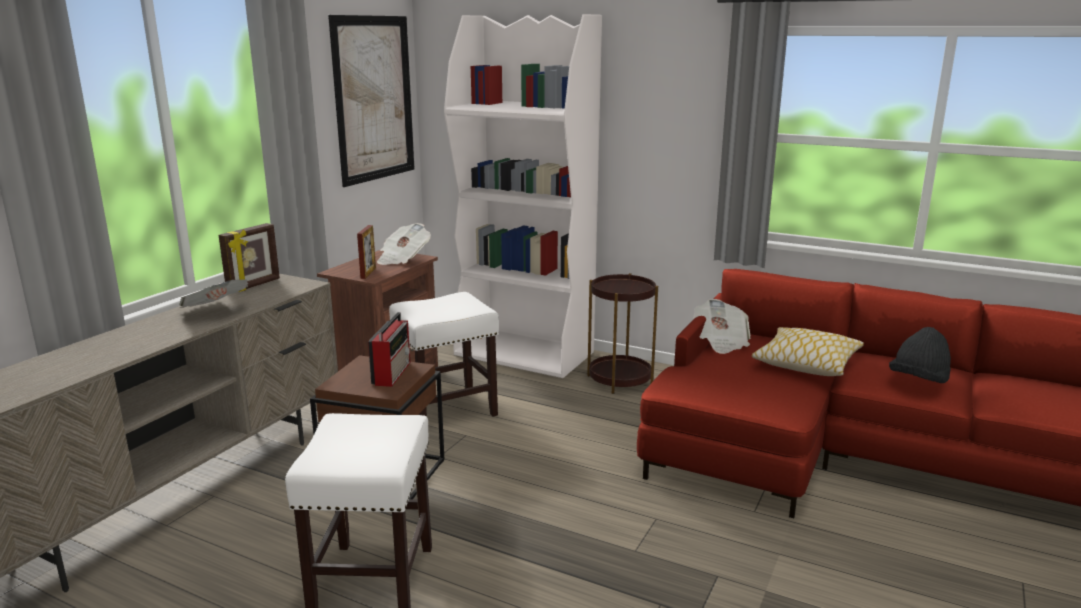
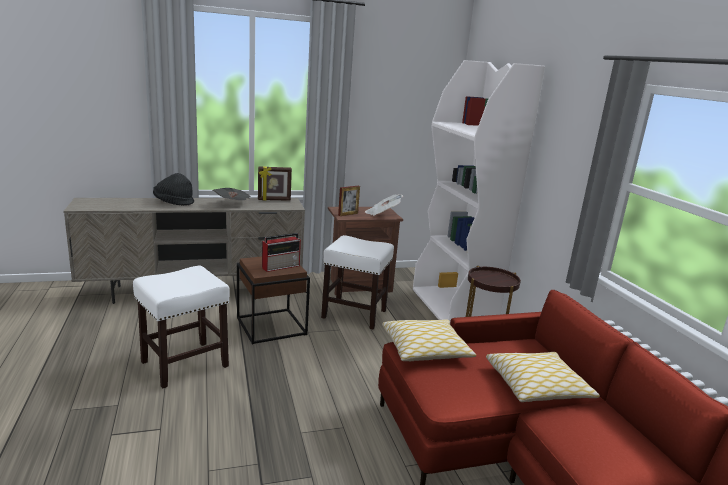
camera: 45 degrees right, 0 degrees up
picture [328,15,415,187] -> none
newspaper [693,299,750,354] -> none
black hat [889,327,951,383] -> black hat moved to [153,173,194,206]
none -> pillow [382,319,476,361]

